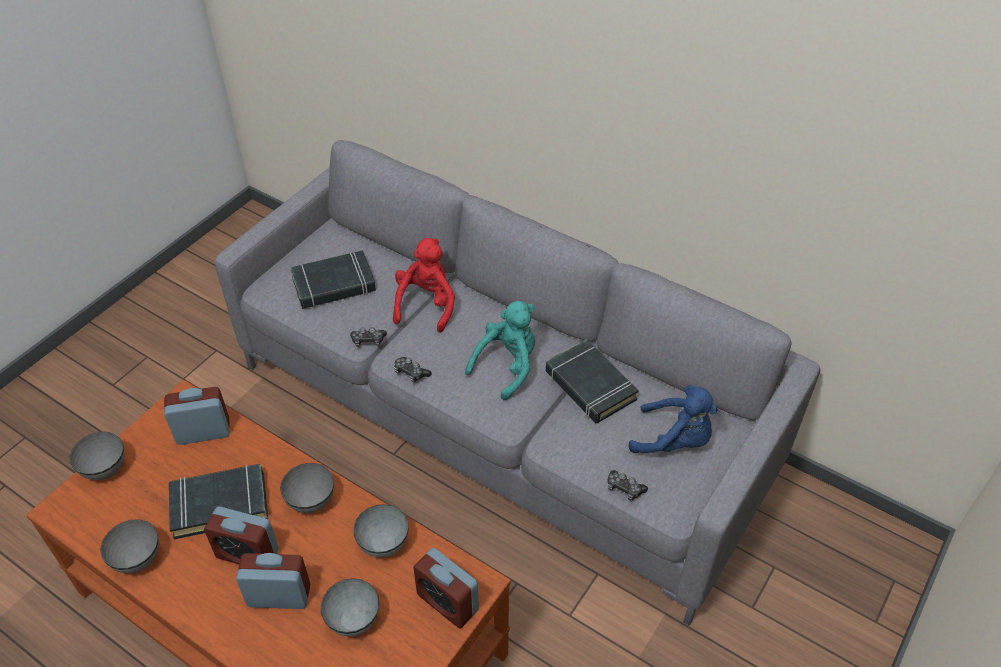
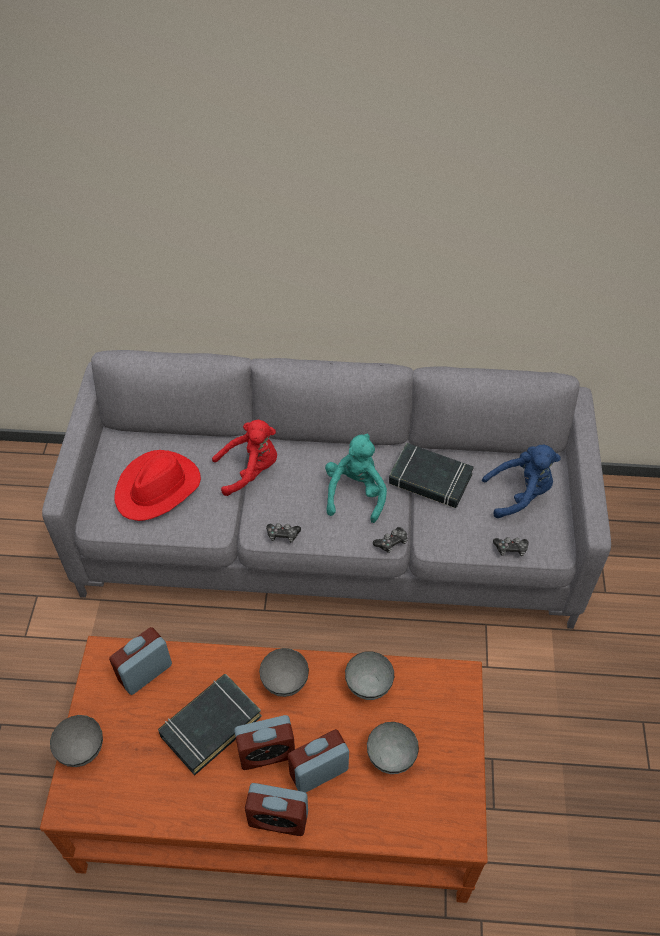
camera: 30 degrees left, 5 degrees up
grey bowl [100,520,159,573] -> none
black book [290,250,376,309] -> red hat [115,450,201,521]
game controller [350,327,387,347] -> game controller moved to [373,527,408,553]
red plush toy [393,238,455,333] -> red plush toy turned 90 degrees clockwise [212,420,277,496]
alarm clock [413,548,479,628] -> alarm clock moved to [245,783,308,836]

